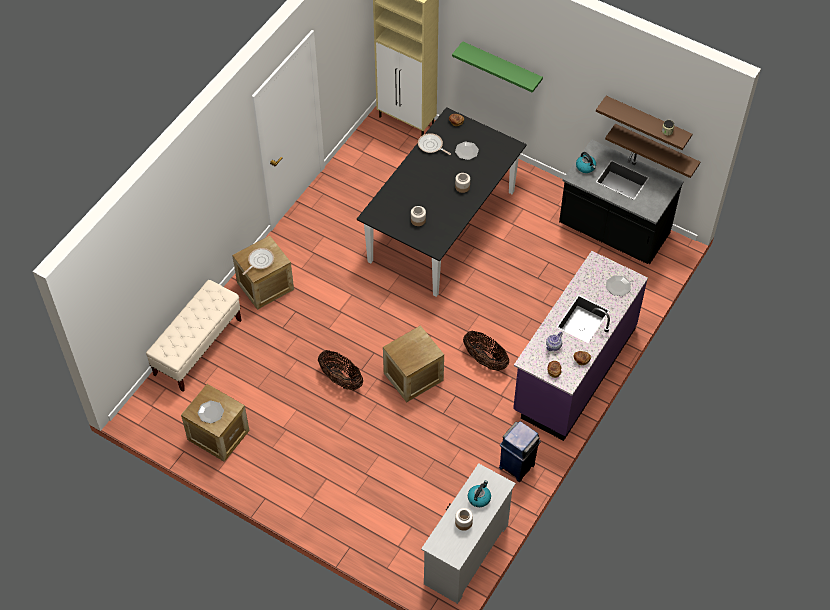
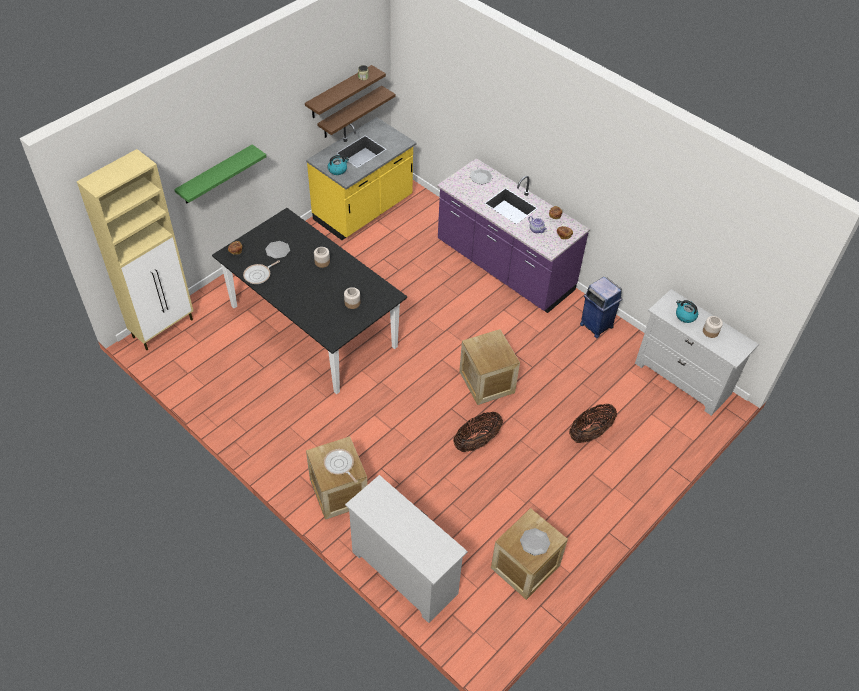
camera: 80 degrees left, 5 degrees down
beige bench [146,280,242,392] -> white dresser [345,475,468,623]
basket [463,331,509,371] -> basket moved to [569,404,617,443]
black counter [559,139,684,264] -> yellow counter [306,117,417,240]

